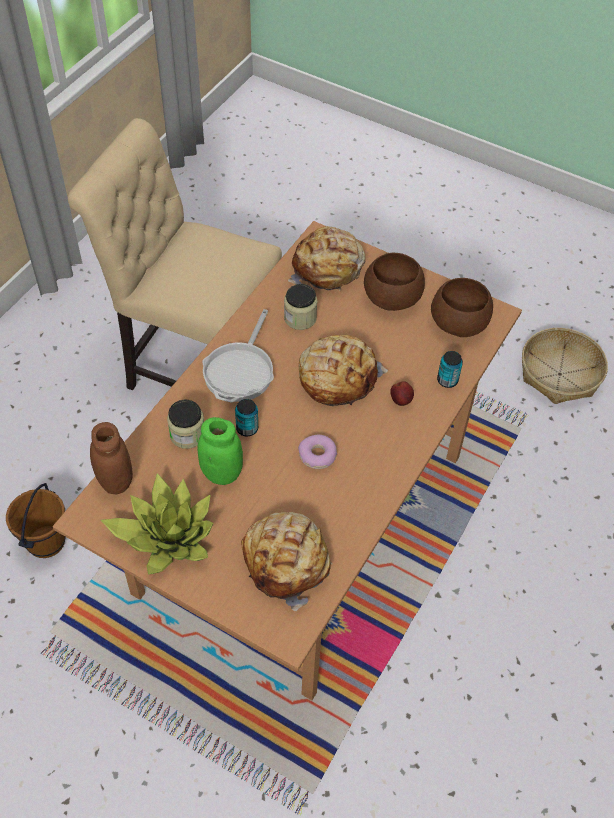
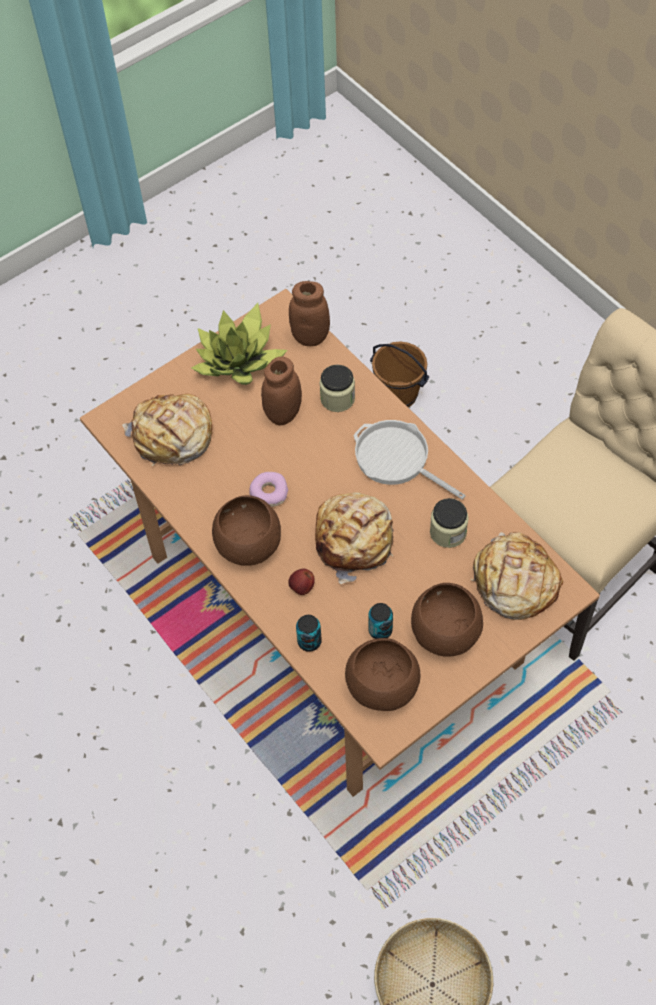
camera: 115 degrees right, 5 degrees up
green jar [198,417,243,485] -> brown jar [261,357,302,426]
can [235,399,258,437] -> can moved to [368,603,393,639]
none -> brown bowl [212,495,281,566]

